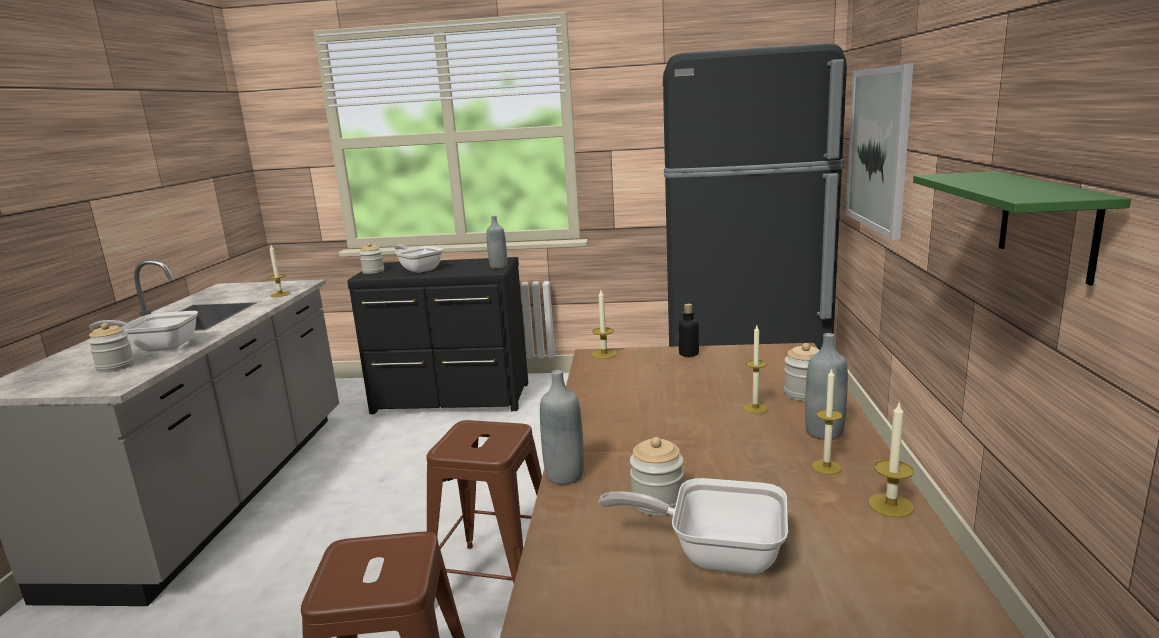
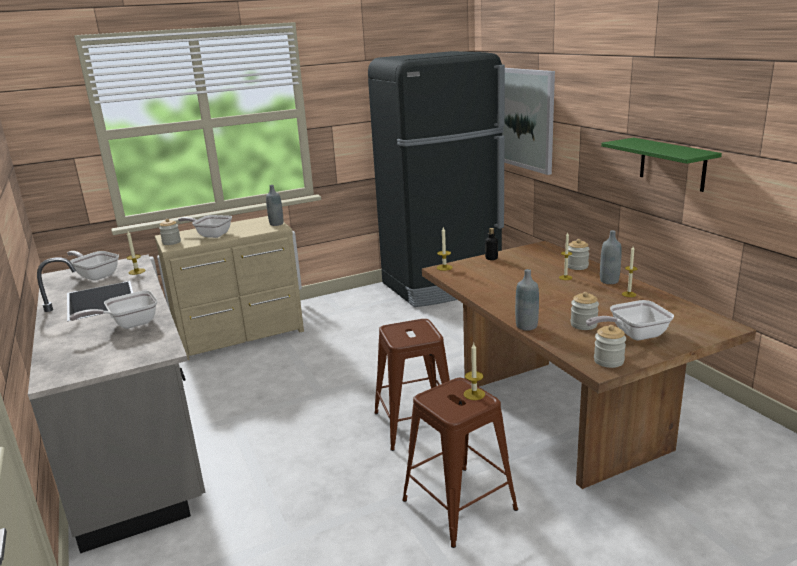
camera: 30 degrees left, 5 degrees up
jar [88,323,135,372] -> jar moved to [594,325,626,368]
black dresser [347,257,528,414] -> beige dresser [155,216,304,360]
candle [868,401,914,518] -> candle moved to [464,343,485,400]
none -> frying pan [67,251,119,281]

